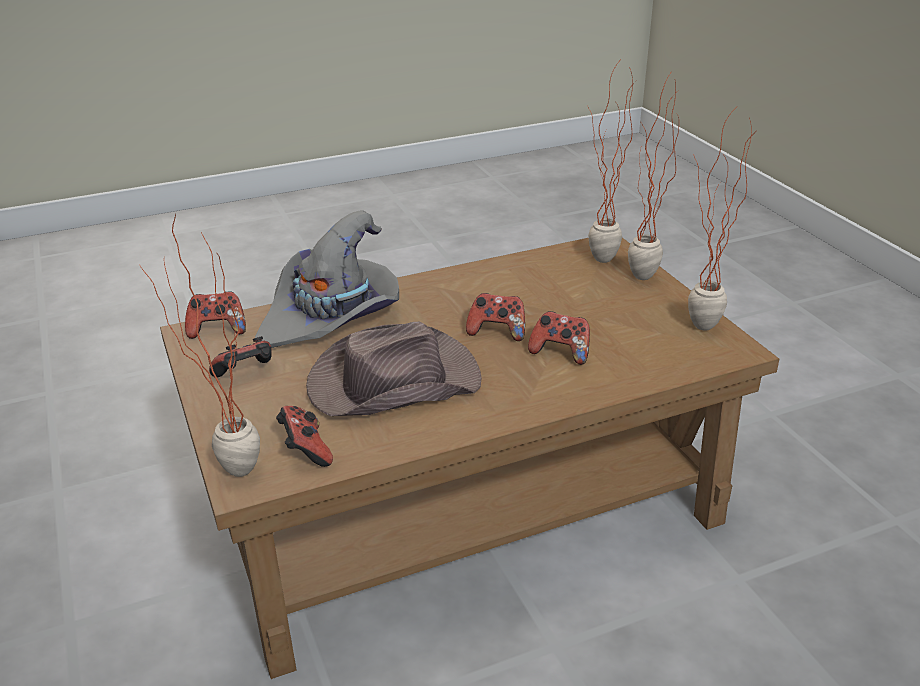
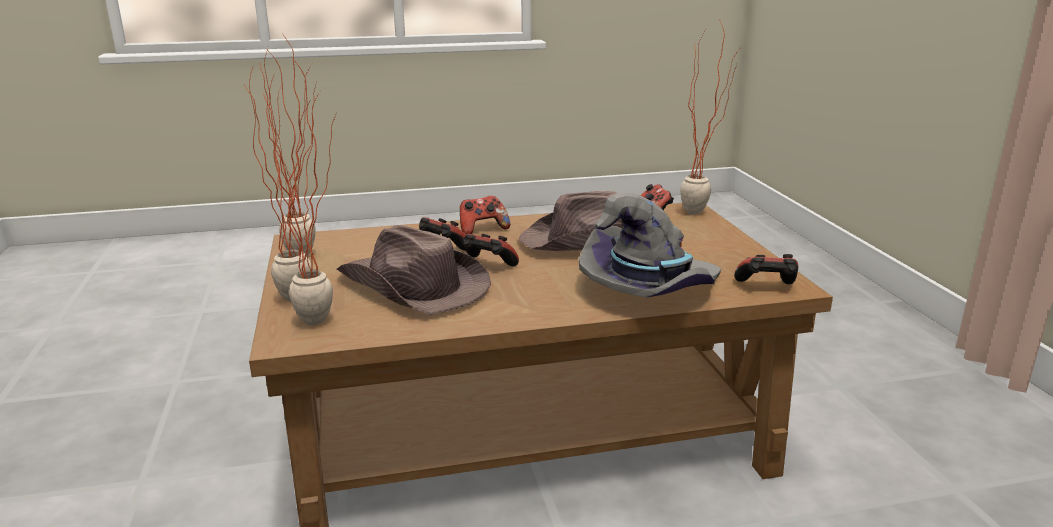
camera: 170 degrees left, 10 degrees down
game controller [209,336,272,377] -> game controller moved to [460,196,510,234]
none -> brown hat [337,225,491,315]

